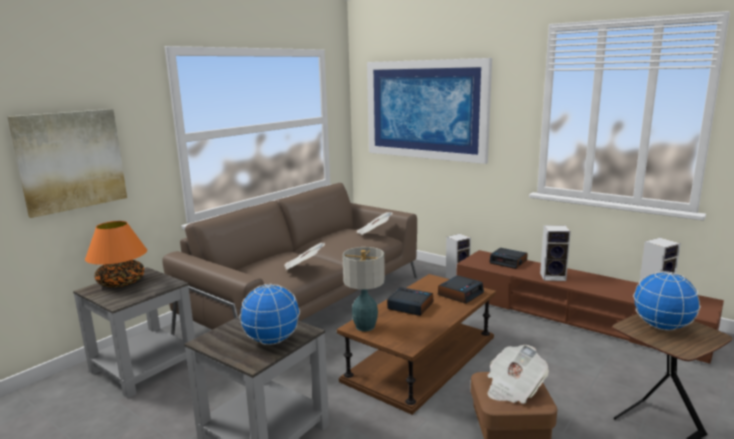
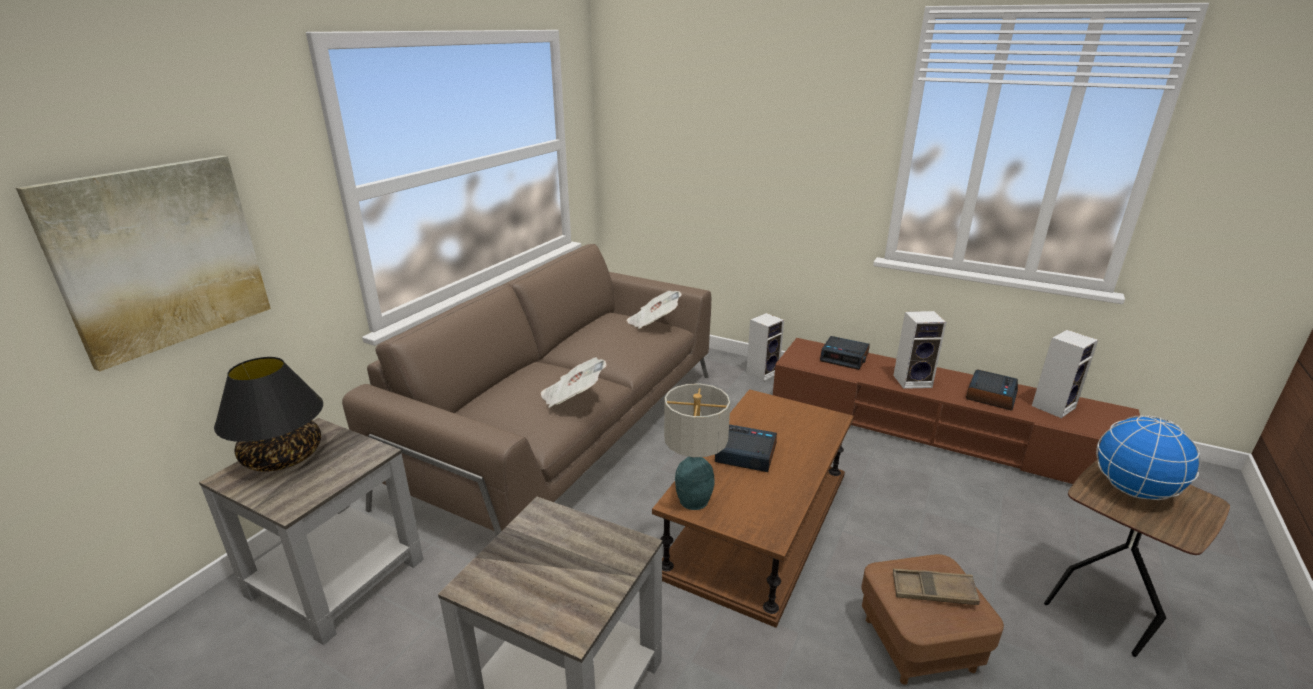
camera: 10 degrees left, 10 degrees up
orange table lamp [85,221,147,287] -> black table lamp [214,357,323,472]
globe [239,284,300,345] -> none
picture [367,58,492,164] -> none
alarm clock [438,275,484,304] -> alarm clock moved to [966,370,1018,410]
newspaper [487,345,549,404] -> brown tray [893,569,980,605]

